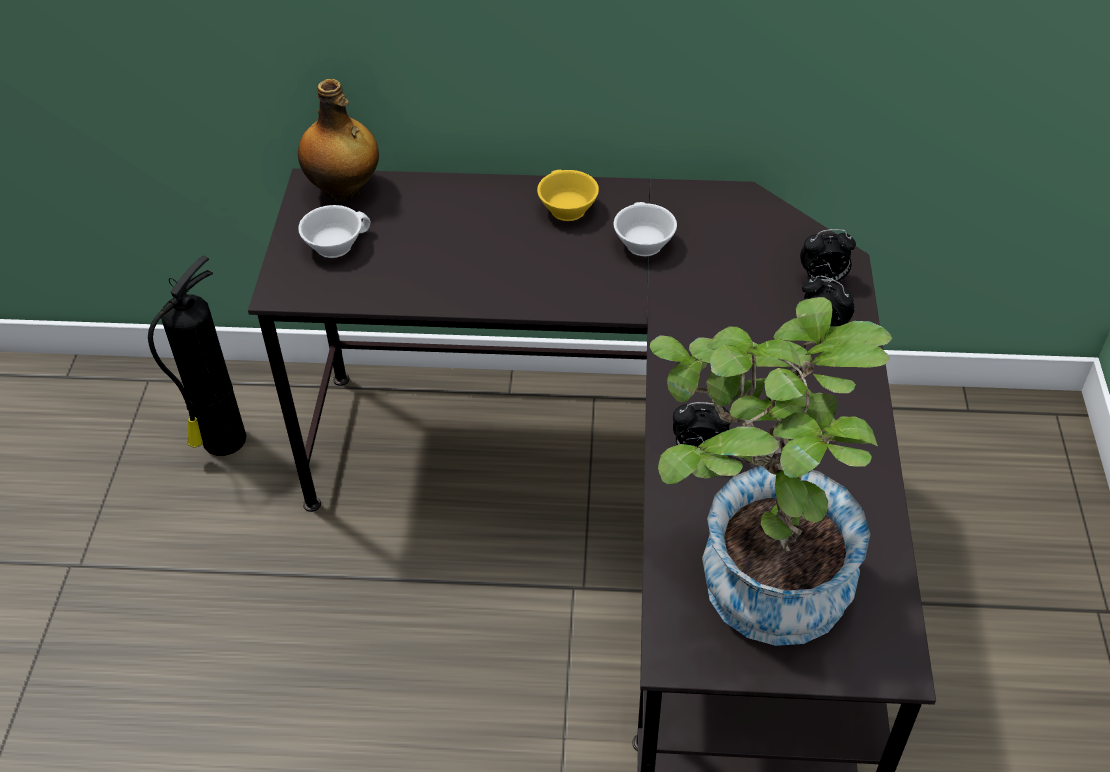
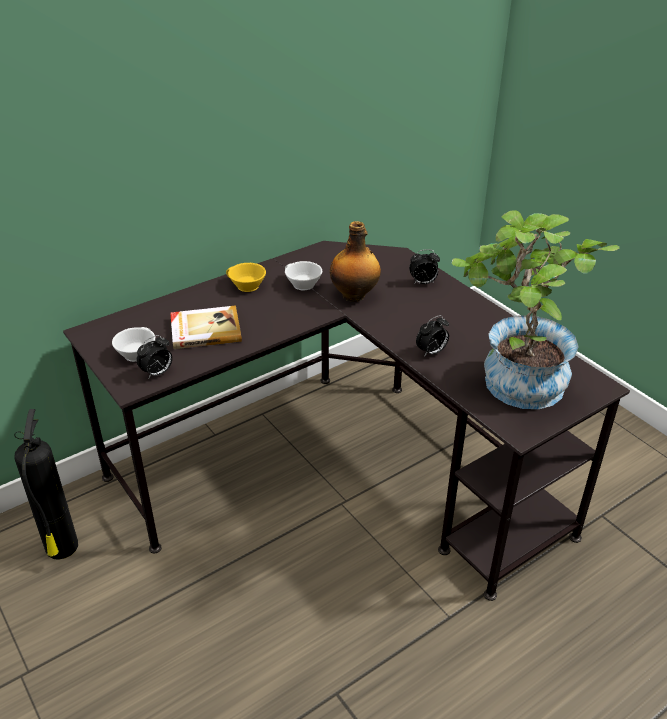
camera: 40 degrees left, 10 degrees down
bottle [298,79,379,201] -> bottle moved to [330,221,381,302]
alarm clock [800,229,856,283] -> alarm clock moved to [137,335,172,378]
none -> book [170,305,242,349]

